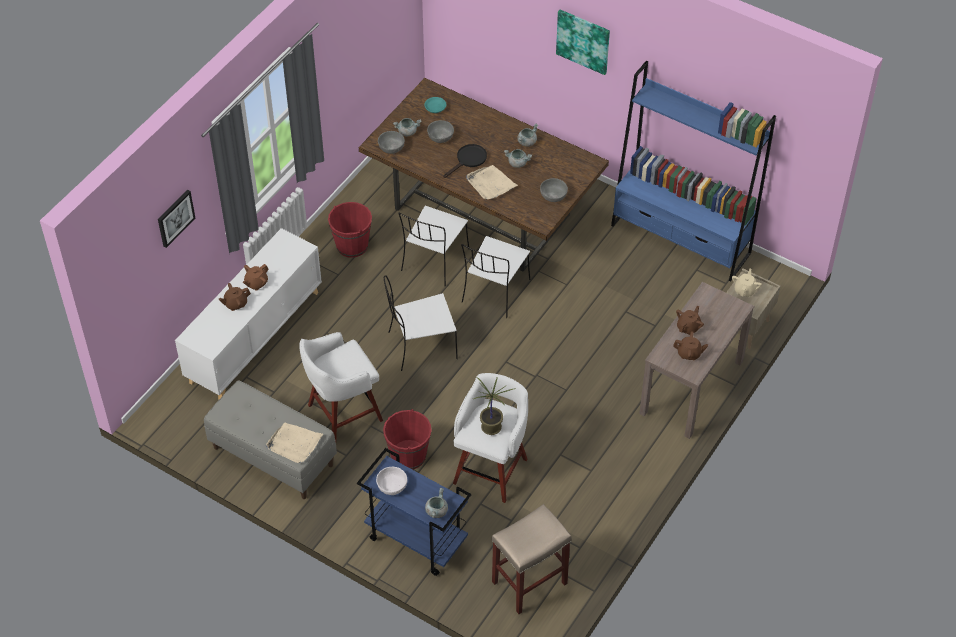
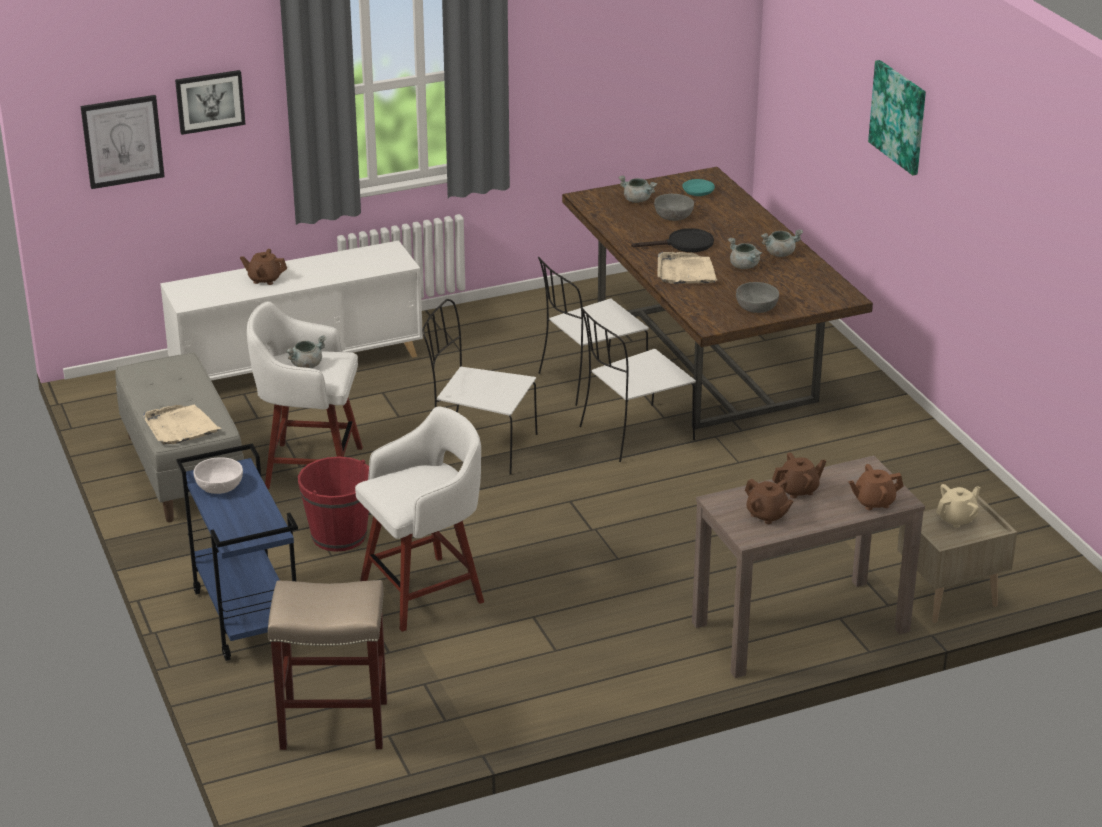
camera: 35 degrees right, 20 degrees down
brown teapot [243,264,268,291] -> brown teapot moved to [848,464,904,510]
red bucket [328,202,372,258] -> none
grey bowl [378,131,405,154] -> none
grey cooking pot [425,488,448,518] -> grey cooking pot moved to [286,335,327,368]
potted plant [474,377,515,435] -> none
blue bookcase [611,61,776,281] -> none
none -> picture [81,95,165,189]

